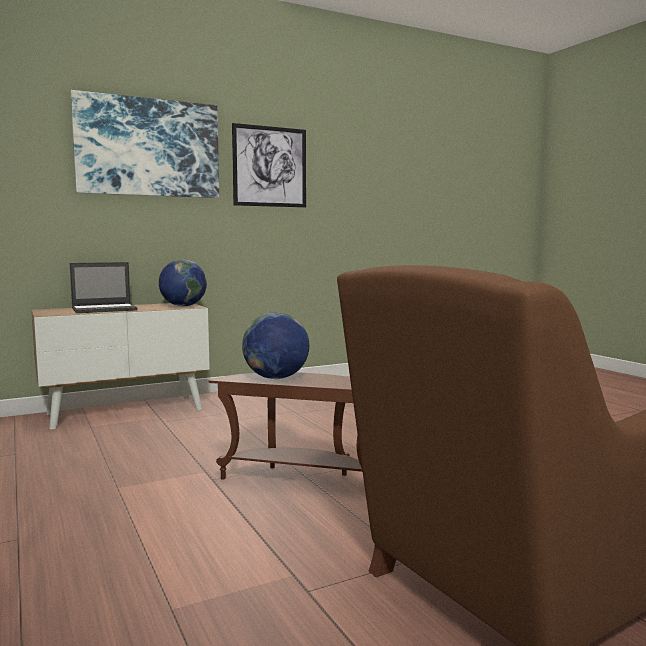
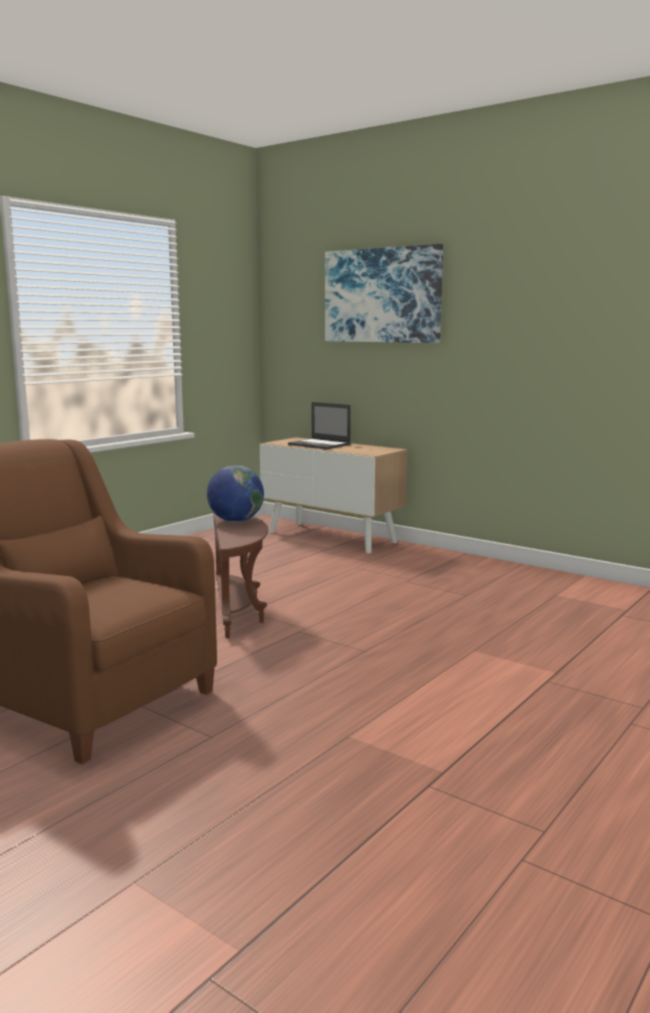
camera: 65 degrees right, 5 degrees up
globe [159,259,207,306] -> none
picture [232,123,306,207] -> none

